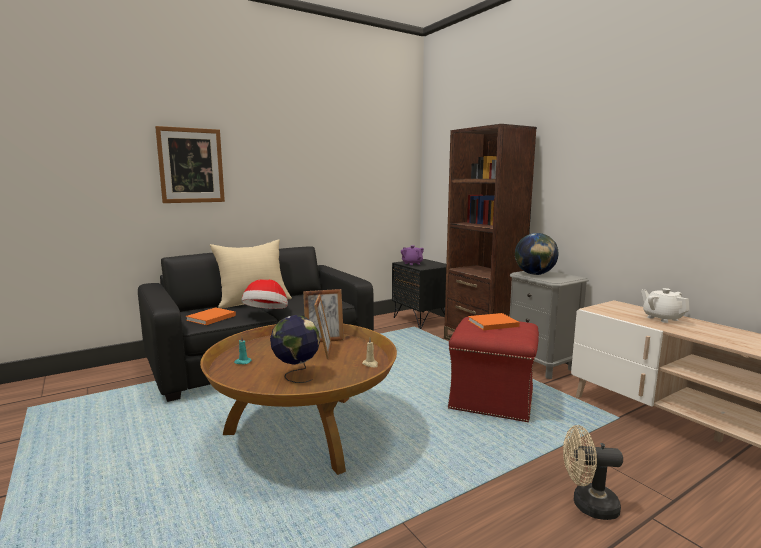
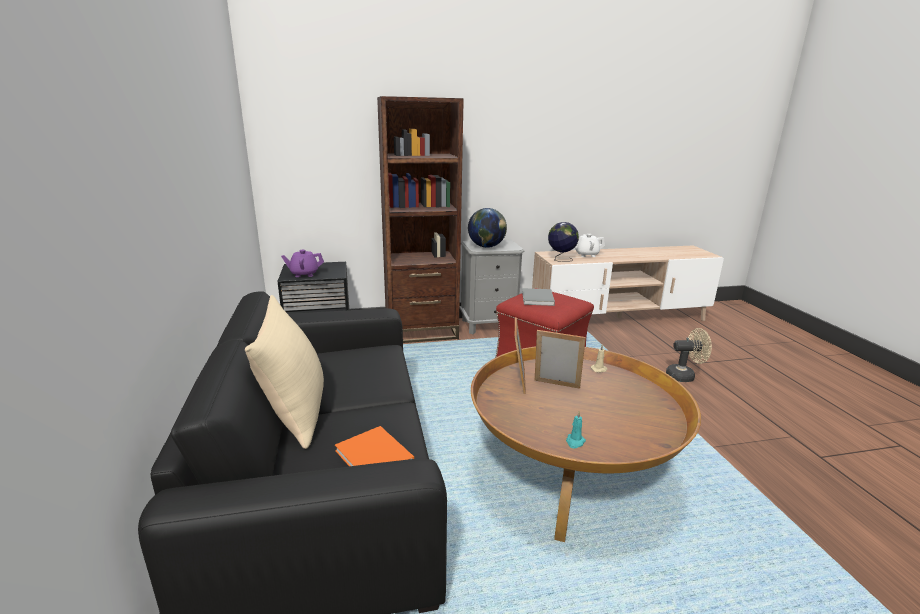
camera: 70 degrees left, 10 degrees up
picture [155,126,225,203] -> none
hat [241,279,288,309] -> none
globe [270,315,320,383] -> globe moved to [548,222,579,262]
orange book [468,313,520,330] -> grey book [522,288,555,306]
beige fan [563,425,623,520] -> beige fan turned 120 degrees counterclockwise [666,328,712,382]

